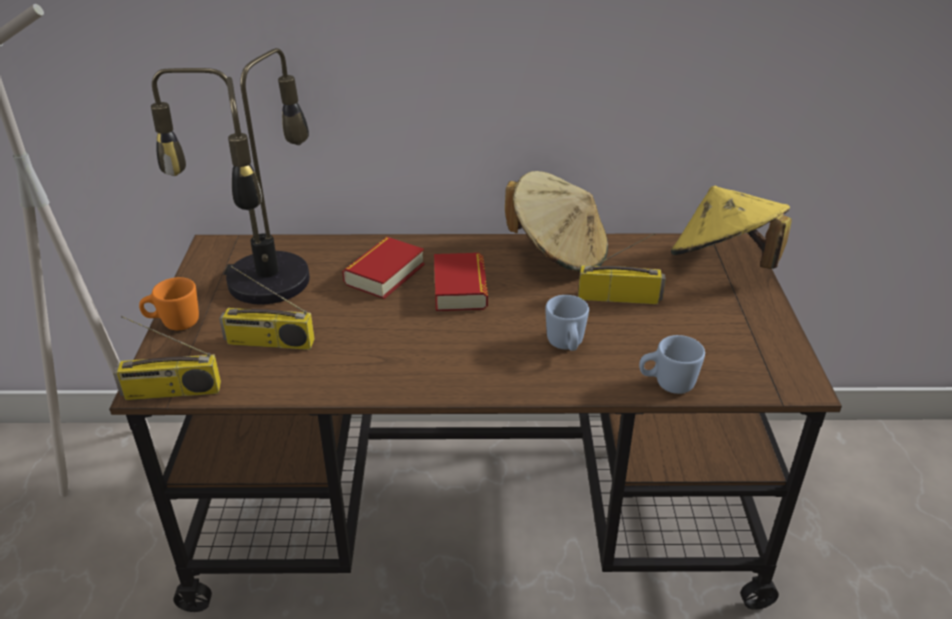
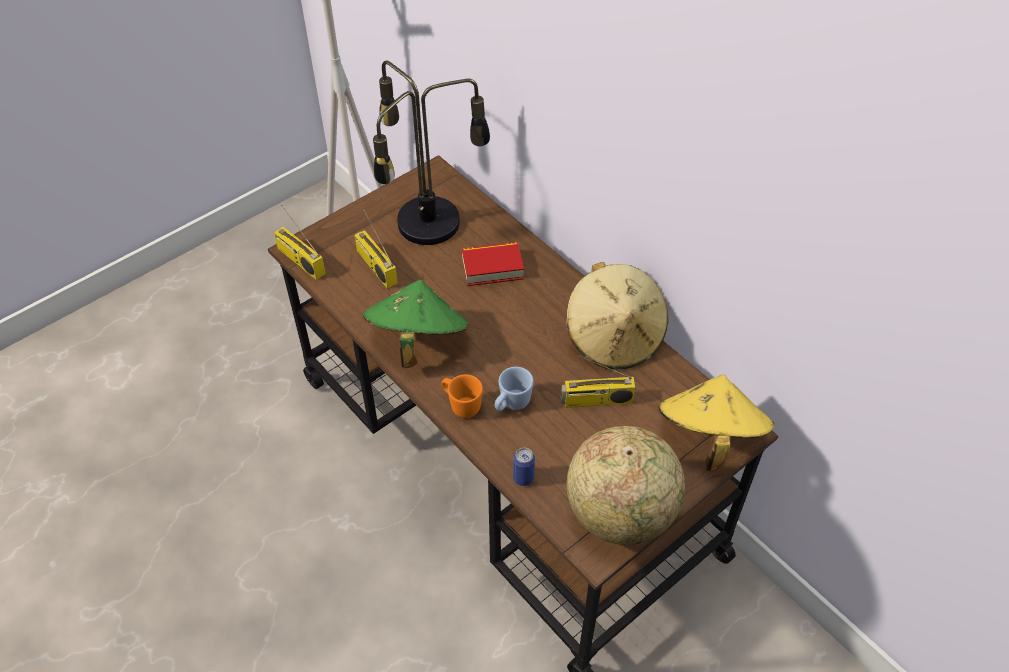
camera: 50 degrees right, 15 degrees up
orange mug [139,277,199,330] -> orange mug moved to [441,374,483,418]
book [434,253,488,311] -> none
radio [578,233,666,304] -> radio turned 120 degrees clockwise [561,356,636,407]
blue mug [639,335,705,394] -> can [513,448,535,486]
none -> green hat [363,279,469,368]
none -> globe [567,426,685,545]

